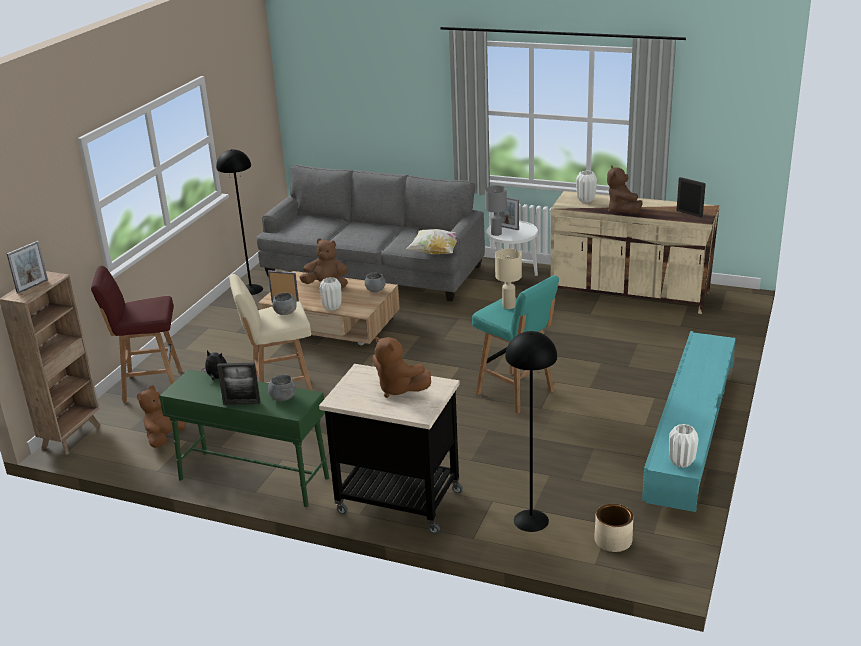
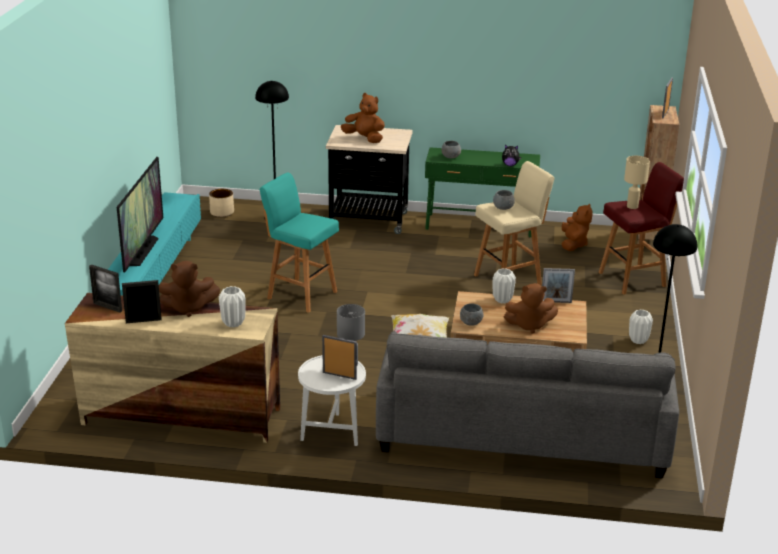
camera: 165 degrees right, 0 degrees up
picture frame [217,362,260,405] -> picture frame moved to [122,280,162,323]
beige table lamp [495,248,522,309] -> beige table lamp moved to [624,156,650,209]
brown plush toy [607,165,643,213] -> brown plush toy turned 105 degrees clockwise [159,261,220,317]
white vase [669,424,698,468] -> white vase moved to [629,310,653,344]
none -> television [117,157,163,272]

